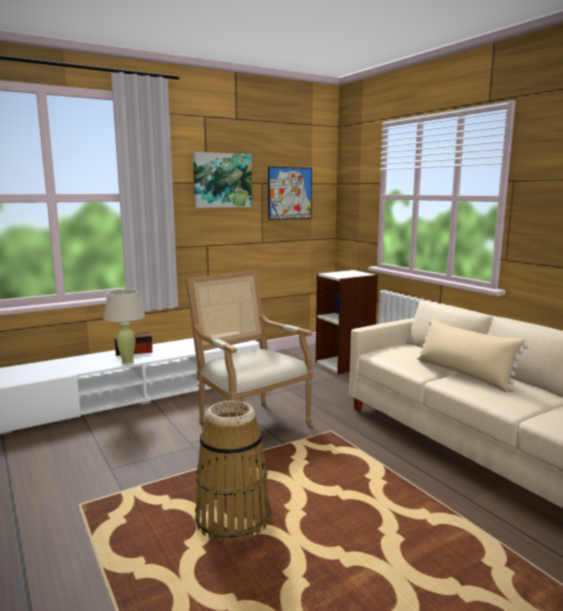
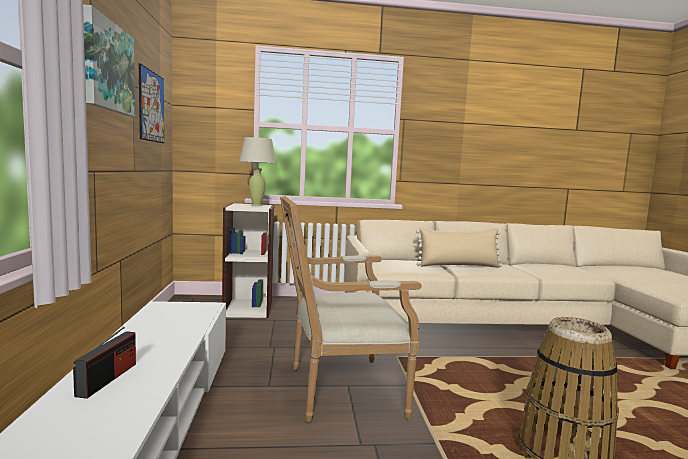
camera: 65 degrees left, 5 degrees down
beige table lamp [103,289,145,364] -> beige table lamp moved to [239,137,276,206]

